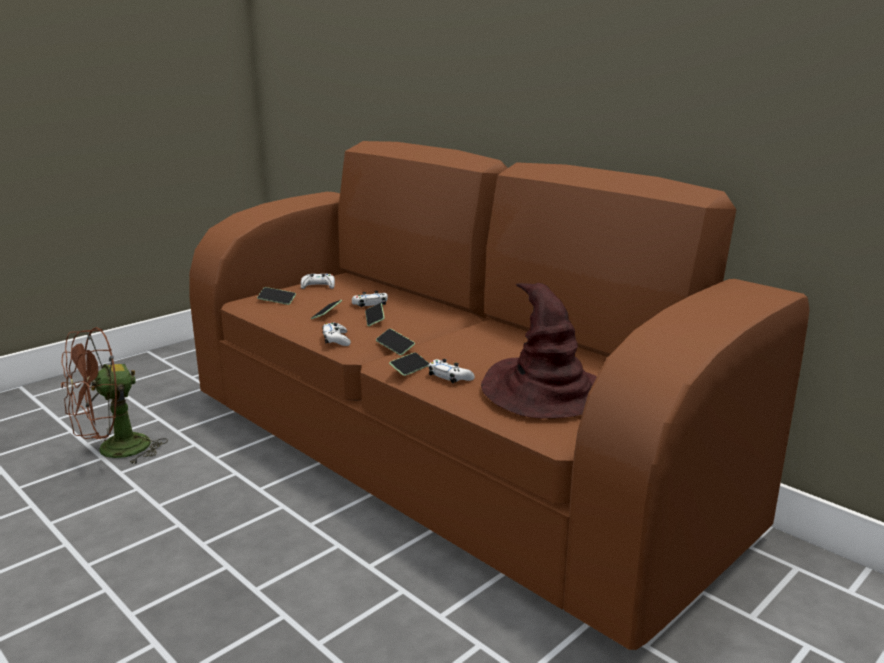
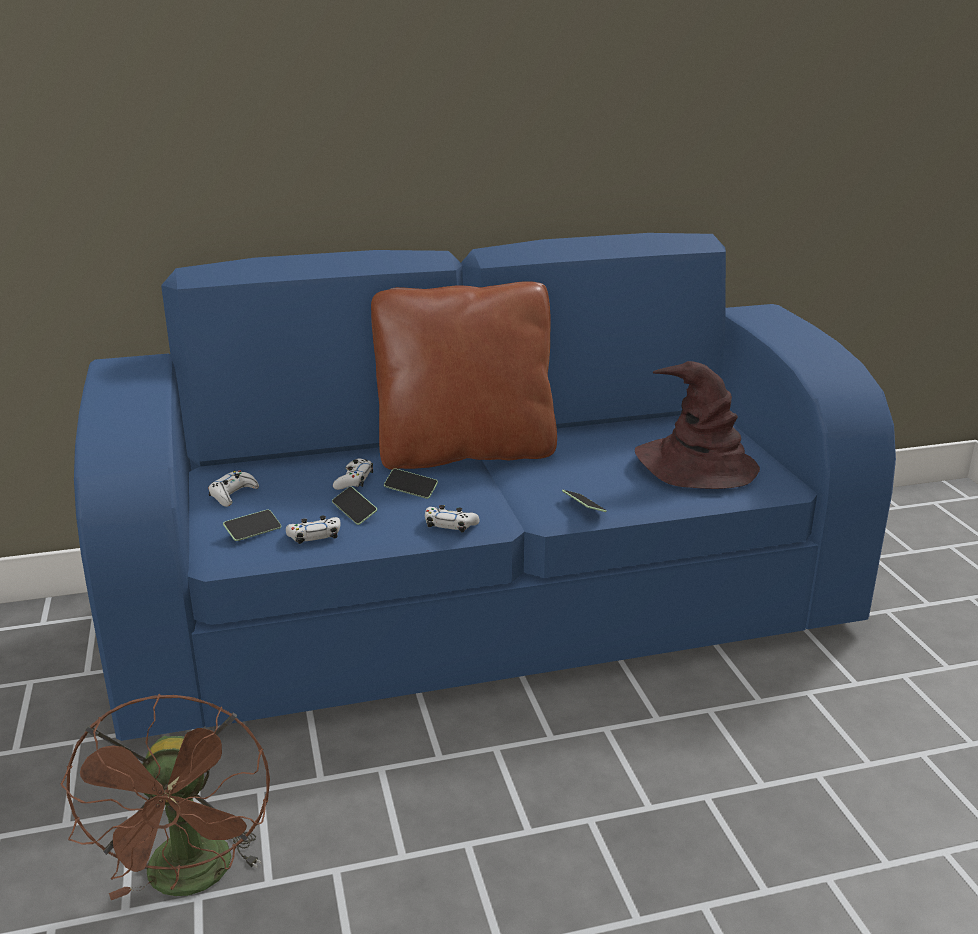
camera: 60 degrees left, 5 degrees up
brown sofa [189,141,809,650] -> blue sofa [74,233,896,741]
phone [376,329,415,355] -> none
white game controller [428,359,475,383] -> white game controller moved to [286,516,341,544]
none -> brown pillow [371,281,557,470]

